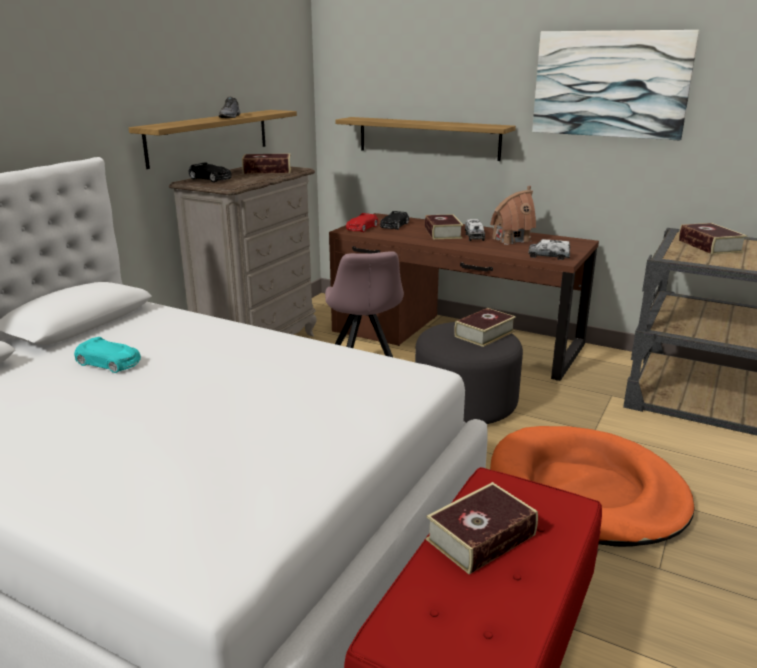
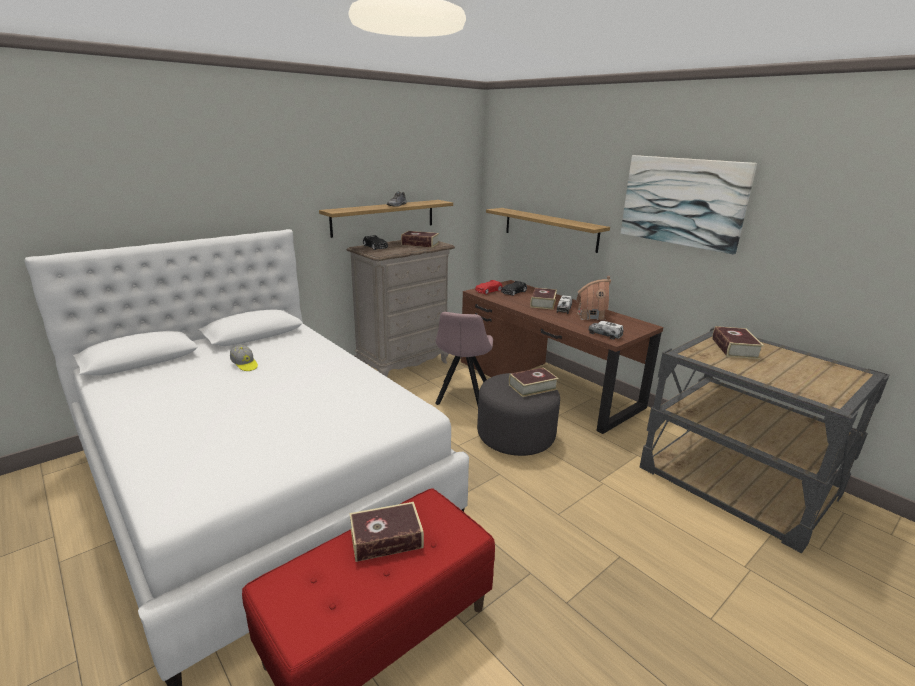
camera: 20 degrees right, 0 degrees up
turquoise toy car [74,337,141,373] -> cap [230,345,258,371]
orange dog bed [490,426,695,547] -> none

